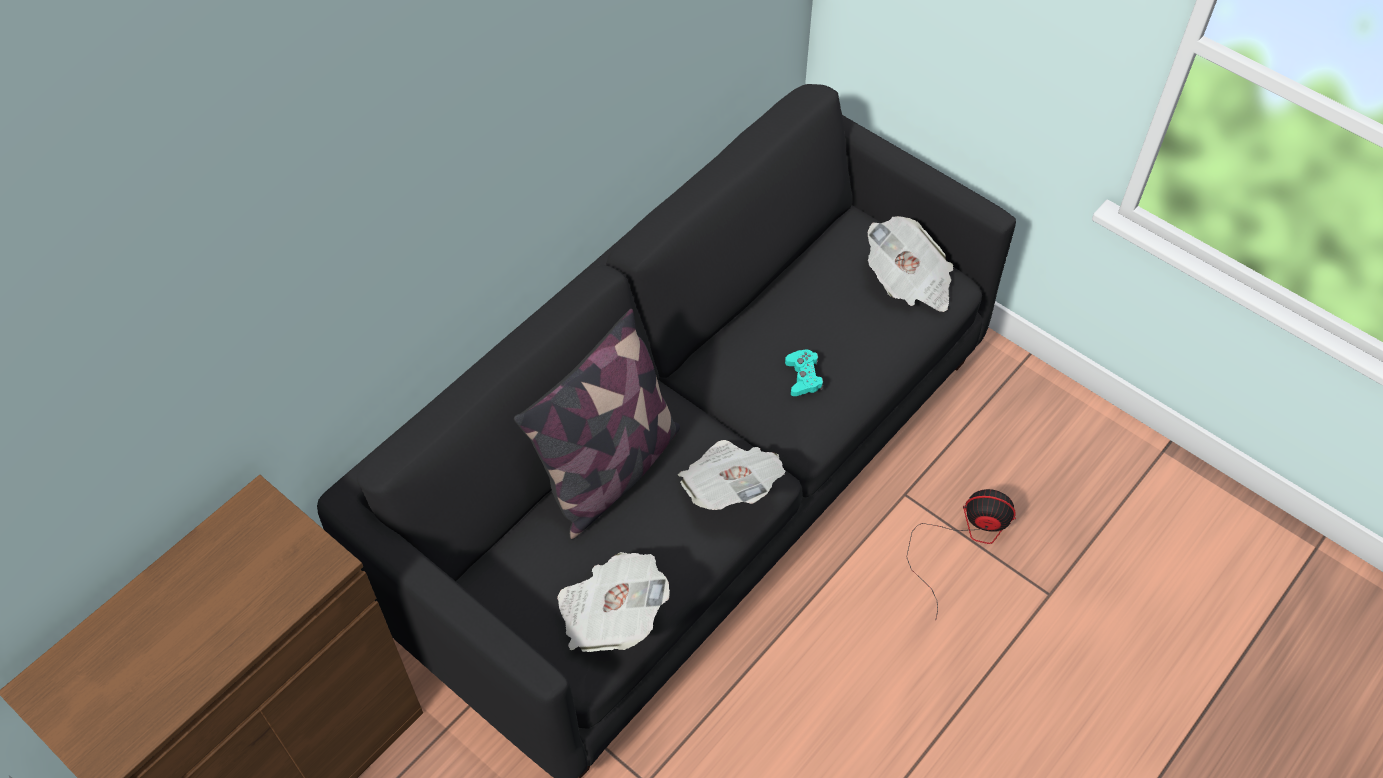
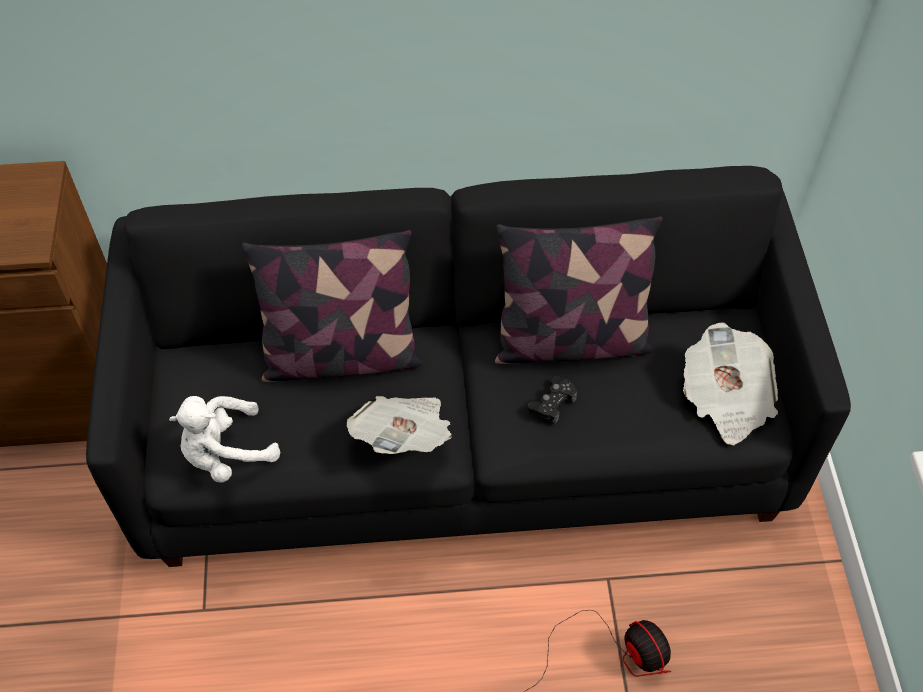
camera: 45 degrees right, 0 degrees up
newspaper [557,552,670,652] -> white plush toy [169,396,280,483]
turquoise game controller [785,349,823,396] -> black game controller [527,376,577,424]
none -> pillow [495,216,663,364]

